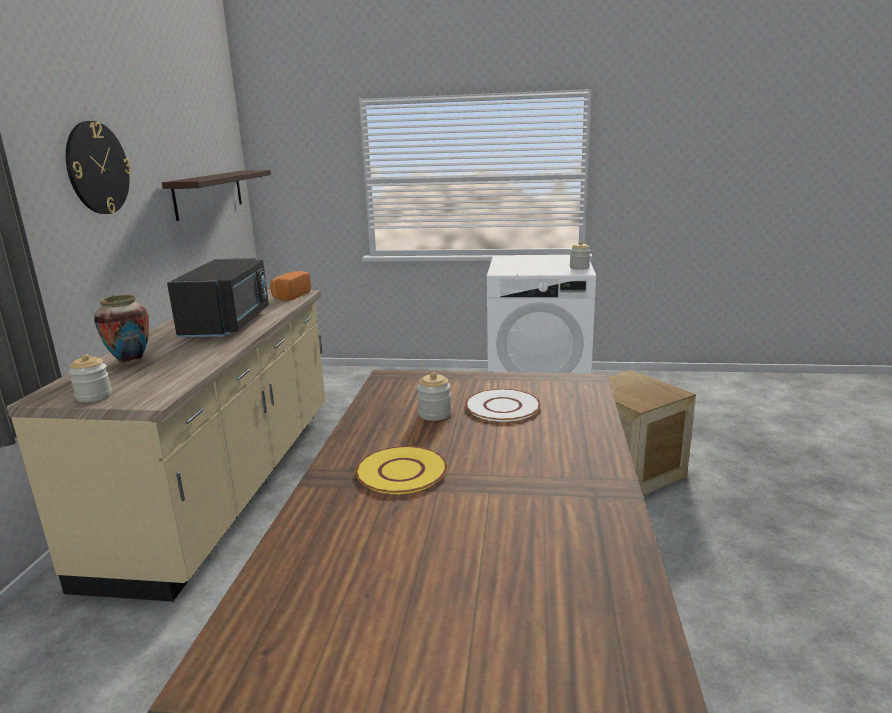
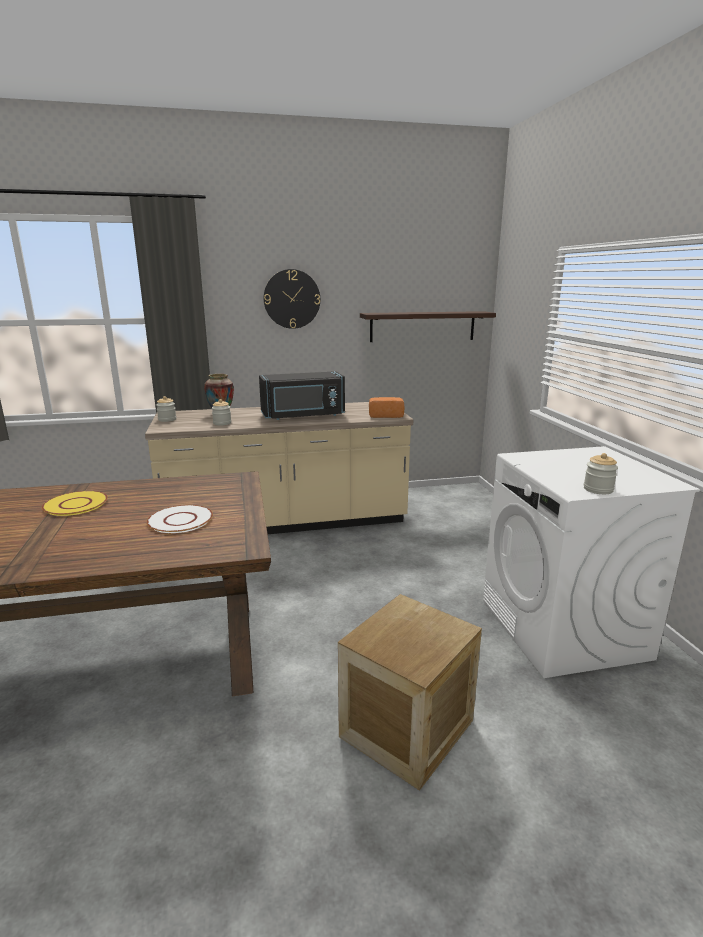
camera: 70 degrees right, 0 degrees up
jar [417,372,451,421] -> jar moved to [212,399,231,426]

